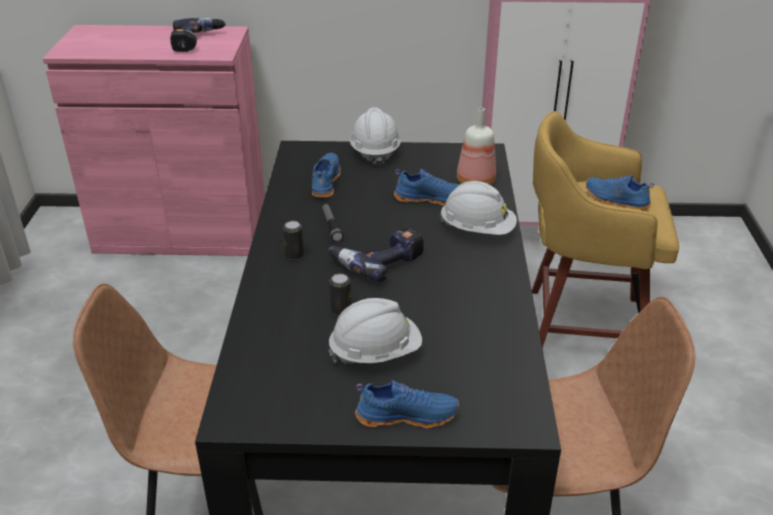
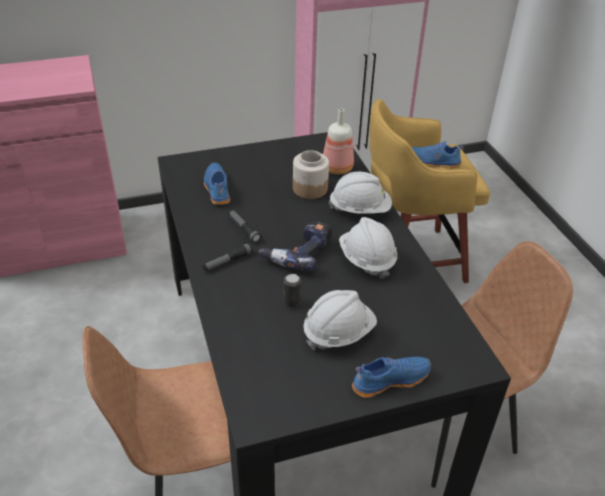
camera: 20 degrees left, 5 degrees up
power drill [170,18,226,52] -> none
can [283,221,304,260] -> flashlight [203,243,253,271]
white hard hat [350,107,401,166] -> white hard hat moved to [339,217,397,279]
blue shoe [394,169,460,206] -> jar [293,150,329,199]

